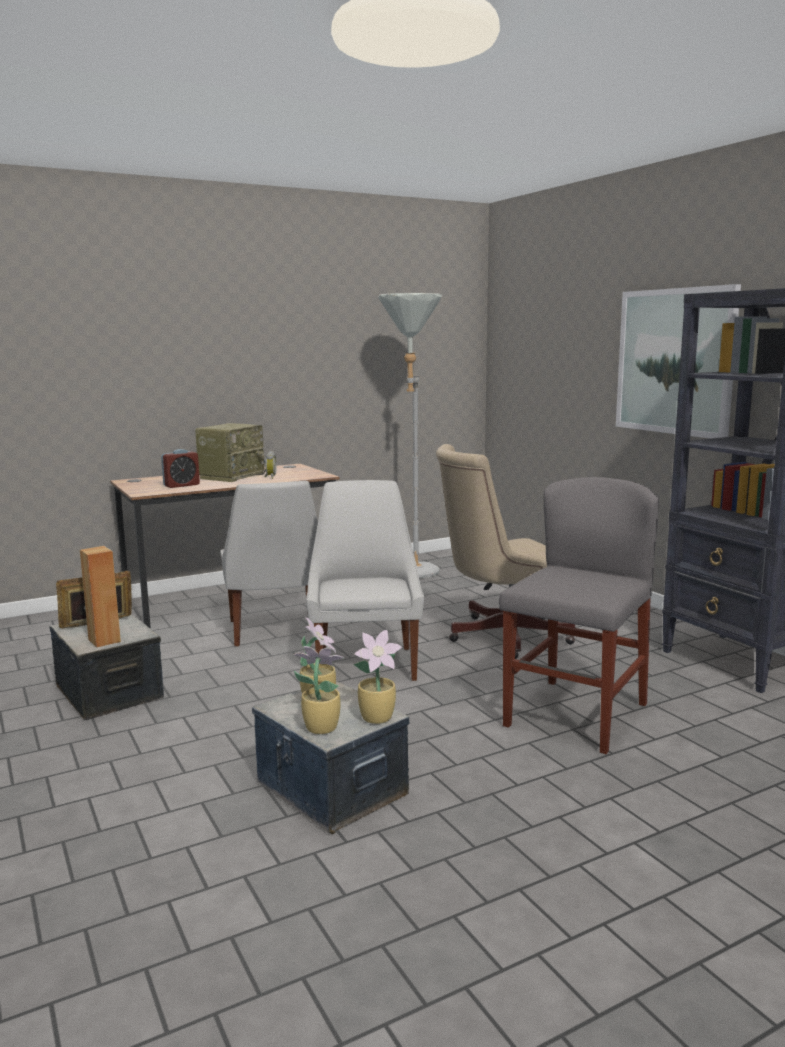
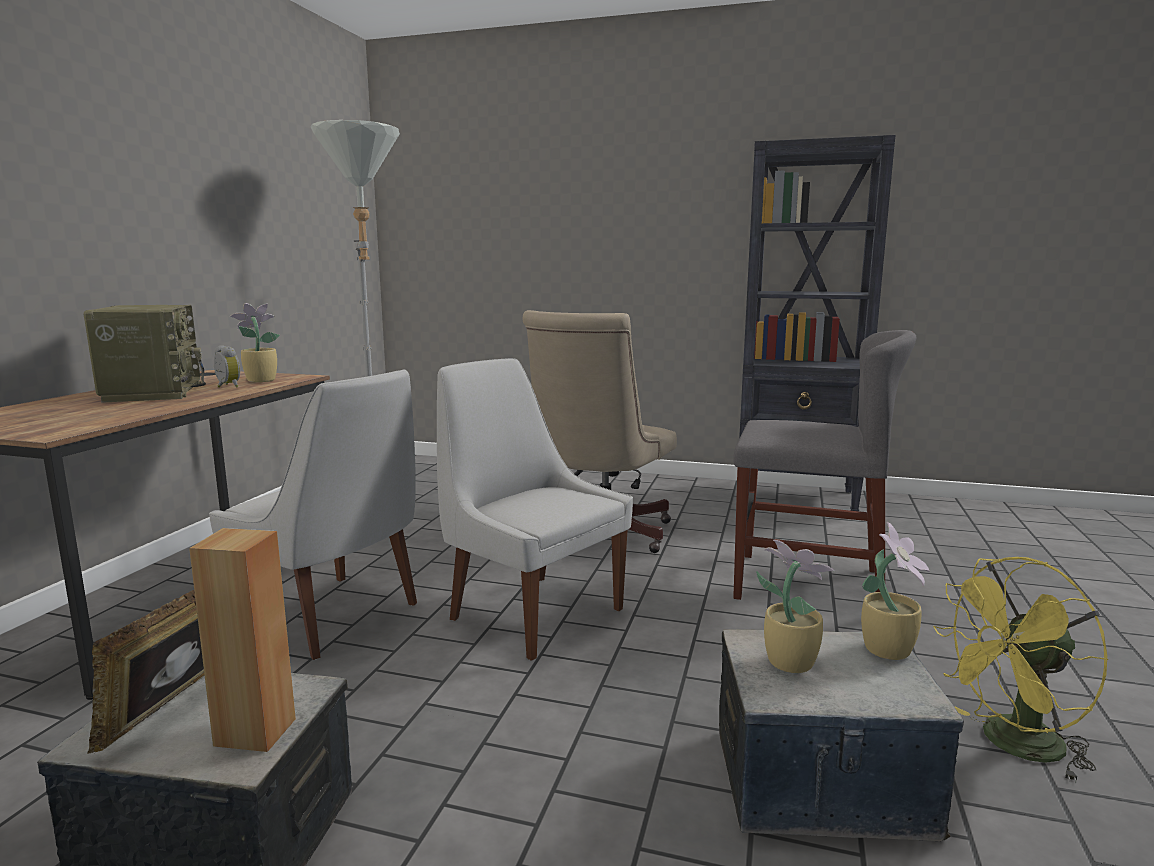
camera: 45 degrees left, 0 degrees up
alarm clock [161,449,200,488] -> none
potted plant [293,646,344,734] -> potted plant moved to [230,303,280,382]
grey chair [499,477,659,754] -> grey chair turned 120 degrees clockwise [733,330,917,600]
picture [616,284,741,439] -> none
none -> yellow fan [933,557,1108,783]

